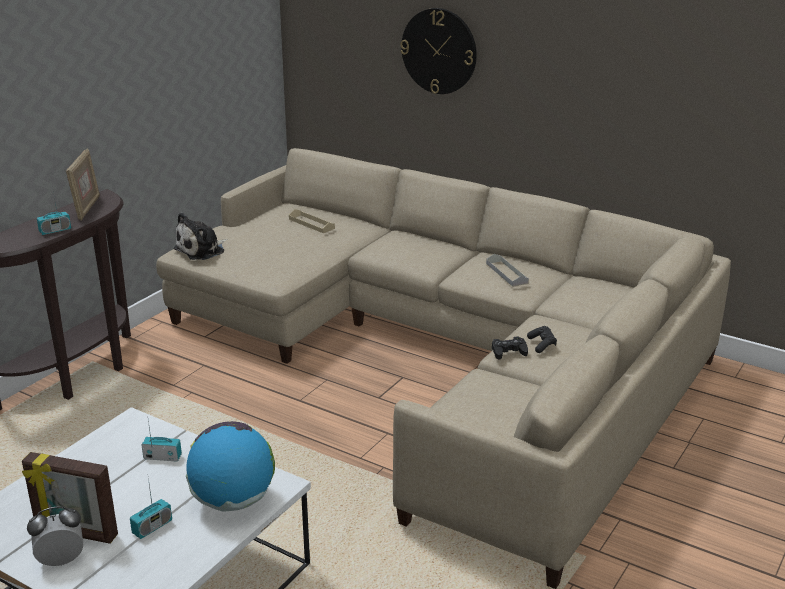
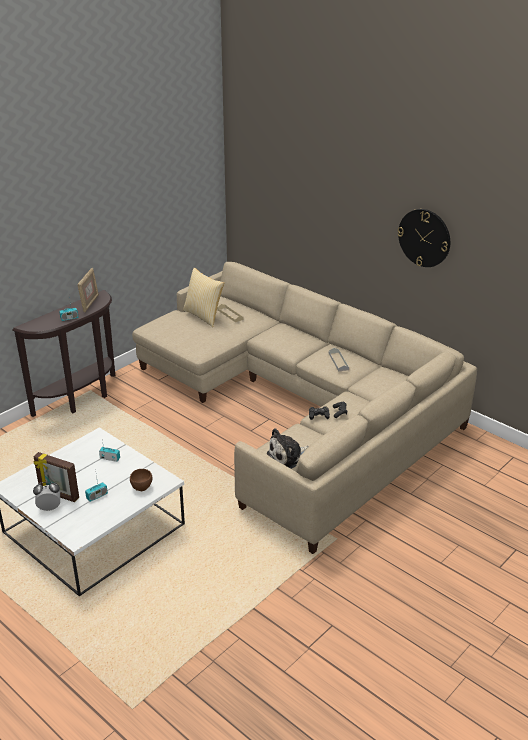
camera: 10 degrees right, 5 degrees up
plush toy [174,212,227,260] -> plush toy moved to [267,428,309,469]
globe [186,421,275,512] -> brown bowl [130,469,152,491]
wall clock [400,8,477,94] -> wall clock moved to [398,209,450,267]
none -> pillow [183,268,224,327]

